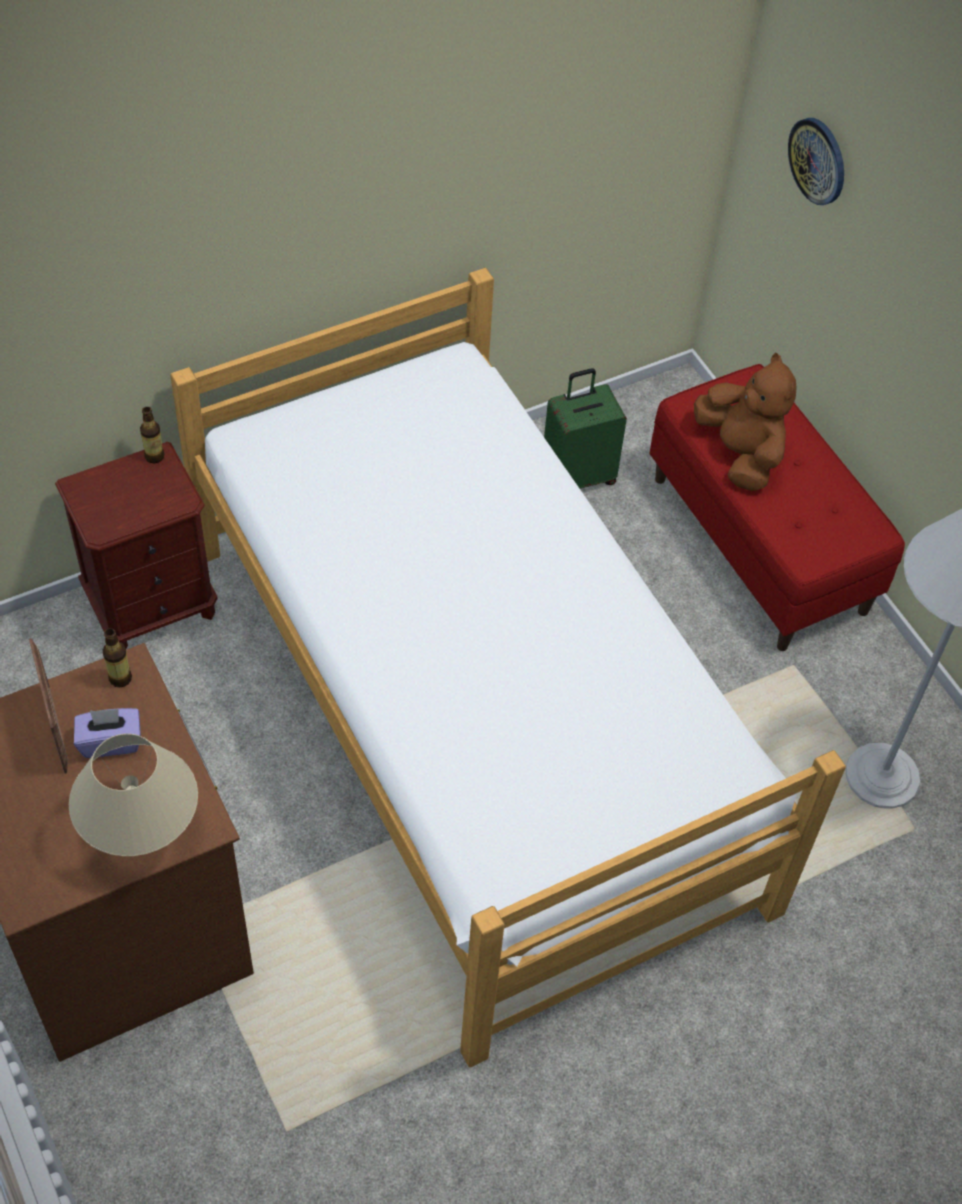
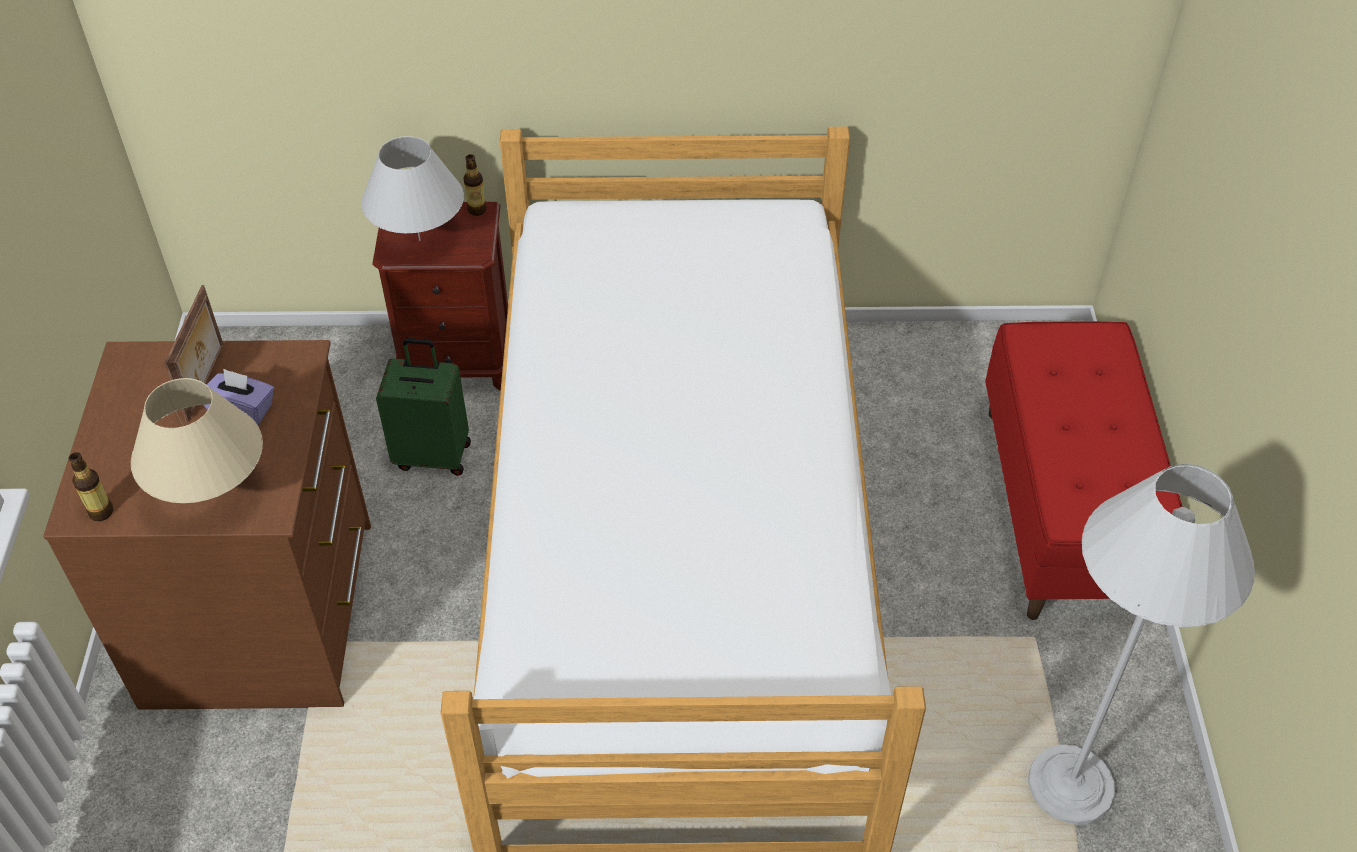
camera: 30 degrees right, 5 degrees down
bottle [103,628,132,687] -> bottle moved to [68,452,113,521]
green suitcase [544,368,627,489] -> green suitcase moved to [376,338,471,476]
brown plush toy [694,352,796,491] -> none
wall clock [788,118,844,205] -> none
none -> white table lamp [361,136,464,241]

